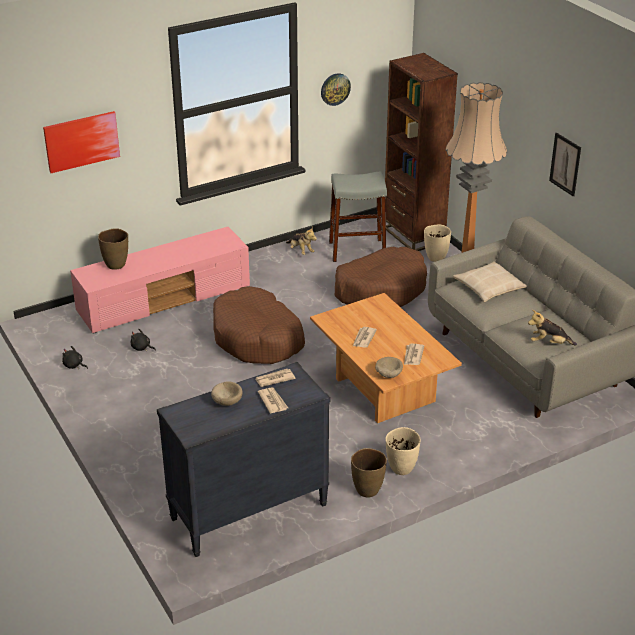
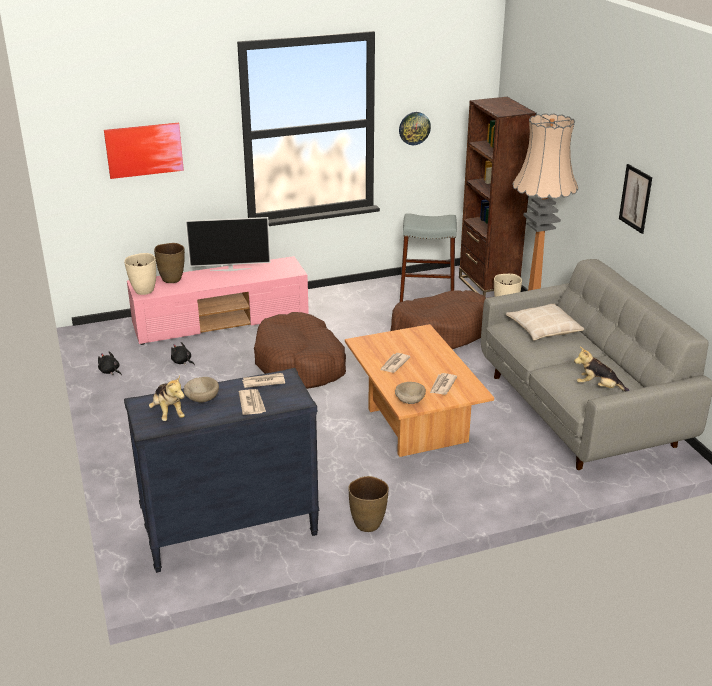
camera: 10 degrees right, 5 degrees down
plush toy [286,227,317,255] -> plush toy moved to [149,375,185,421]
beige vase [385,427,421,475] -> beige vase moved to [124,253,156,295]
none -> television [185,217,270,271]

